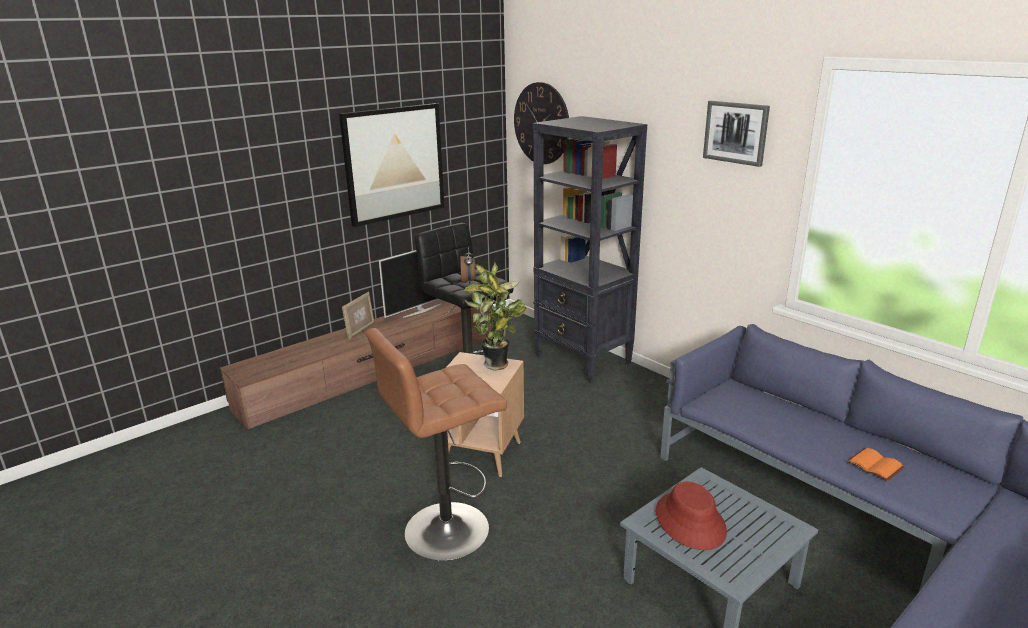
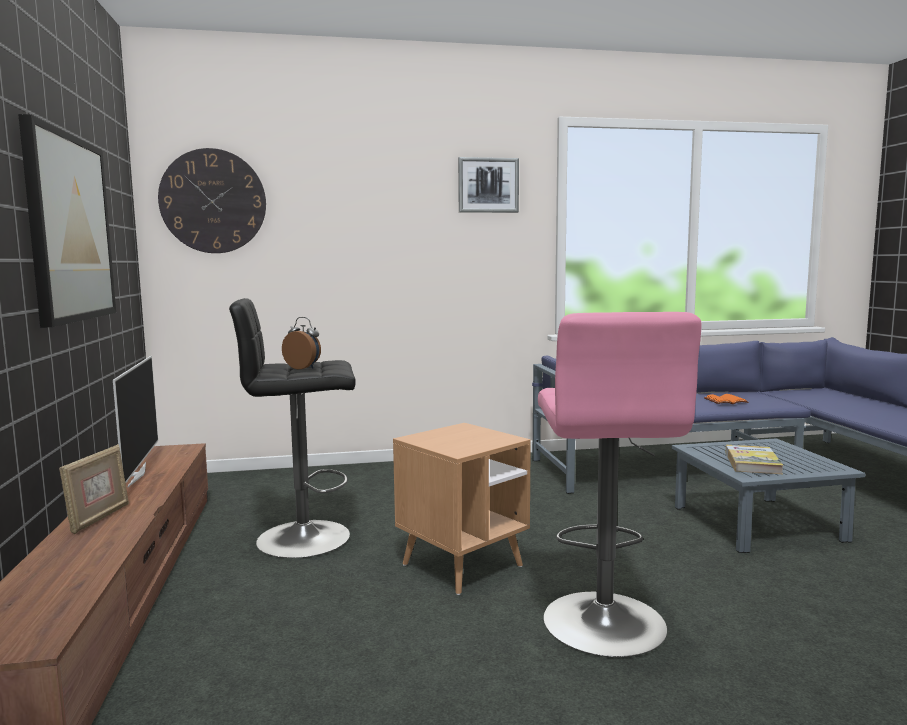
camera: 60 degrees left, 15 degrees down
picture frame [342,292,375,340] -> picture frame turned 45 degrees clockwise [59,444,129,534]
brown stool [366,328,507,561] -> pink stool [538,312,701,657]
potted plant [464,262,526,371] -> none
black bookcase [533,116,647,383] -> none
red hat [656,481,727,550] -> book [726,445,784,474]

